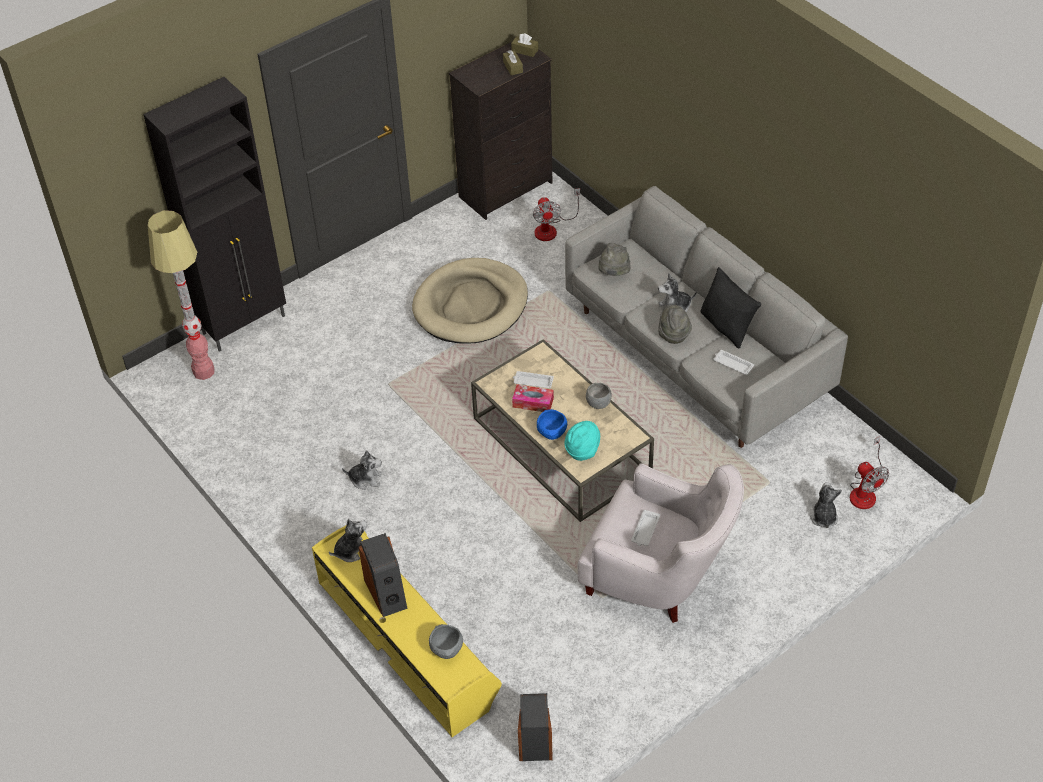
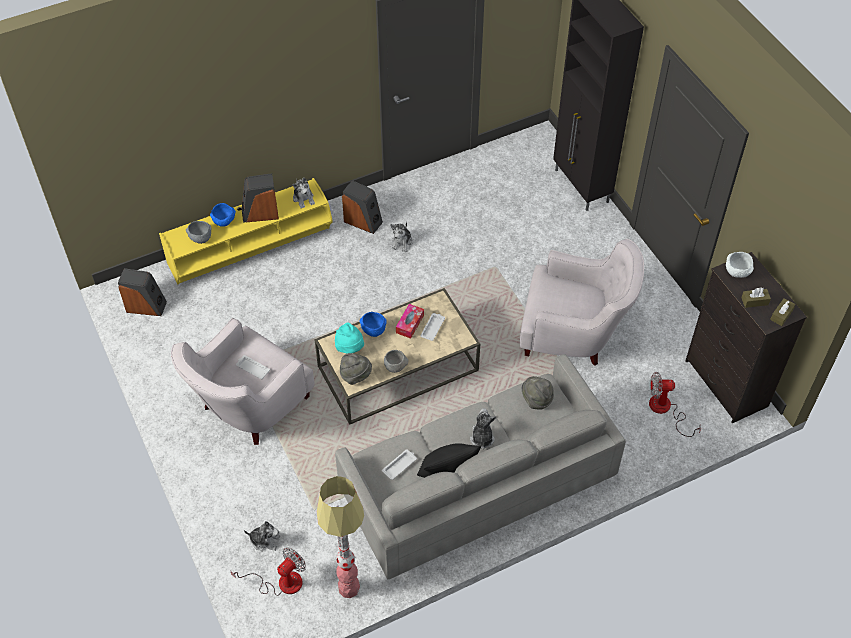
camera: 100 degrees right, 5 degrees up
floor lamp [148,210,215,380] -> floor lamp moved to [317,476,364,598]
beige dog bed [412,258,528,344] -> white armchair [520,239,644,366]
grey hat [658,305,692,344] -> grey hat moved to [340,353,372,385]
fan [850,436,889,509] -> fan turned 150 degrees clockwise [230,548,306,596]
none -> blue bowl [210,203,236,227]
none -> speaker [342,180,383,234]
none -> white bowl [726,252,754,278]

